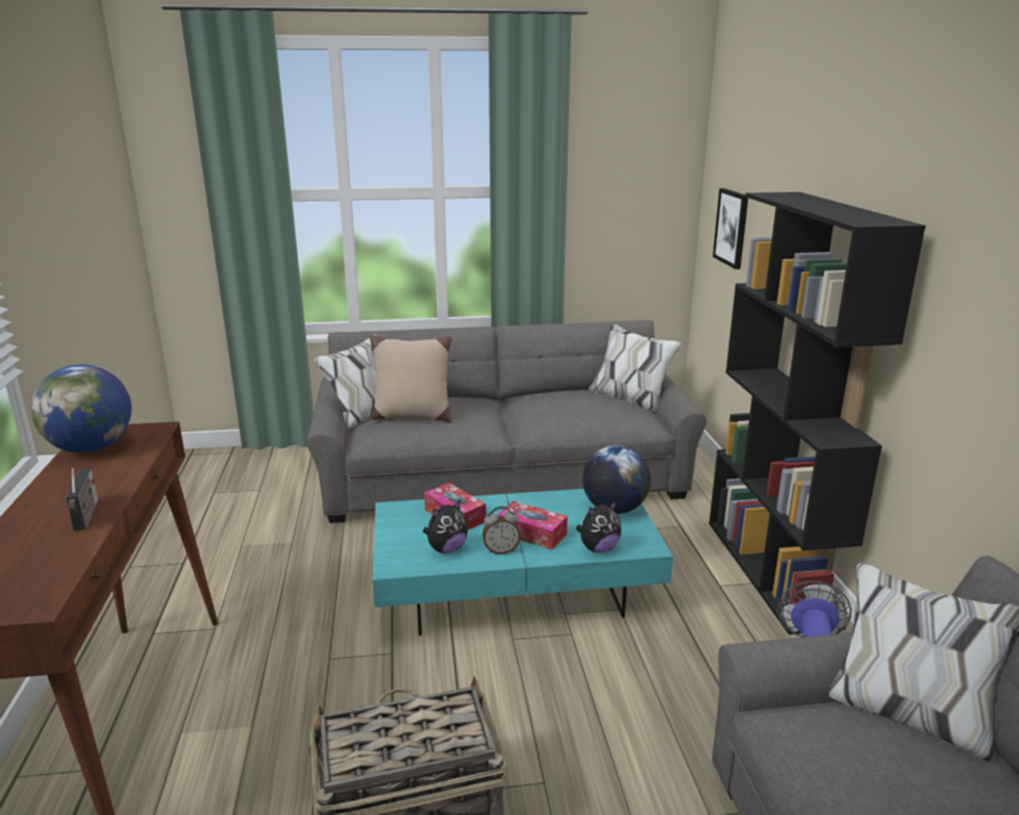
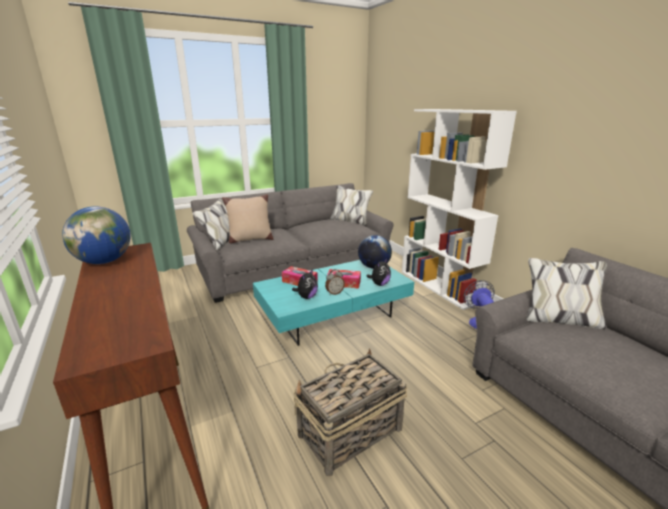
camera: 20 degrees left, 0 degrees up
radio [66,468,98,531] -> none
black bookcase [709,192,926,635] -> white bookcase [402,109,517,310]
picture [713,188,748,269] -> none

